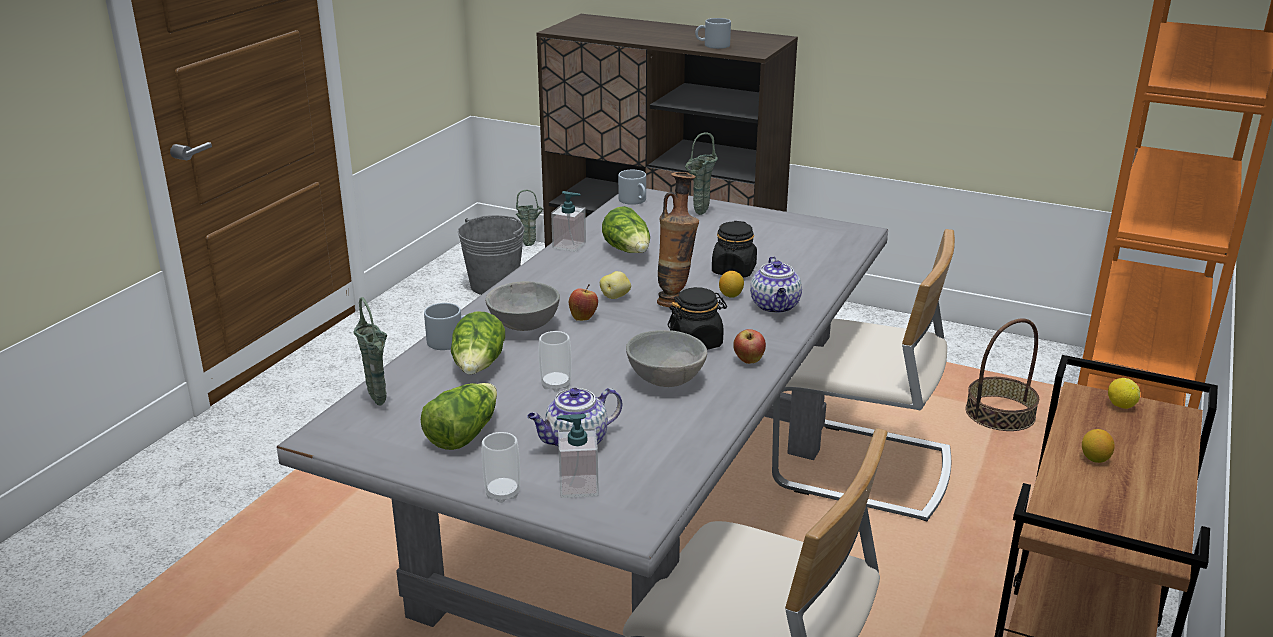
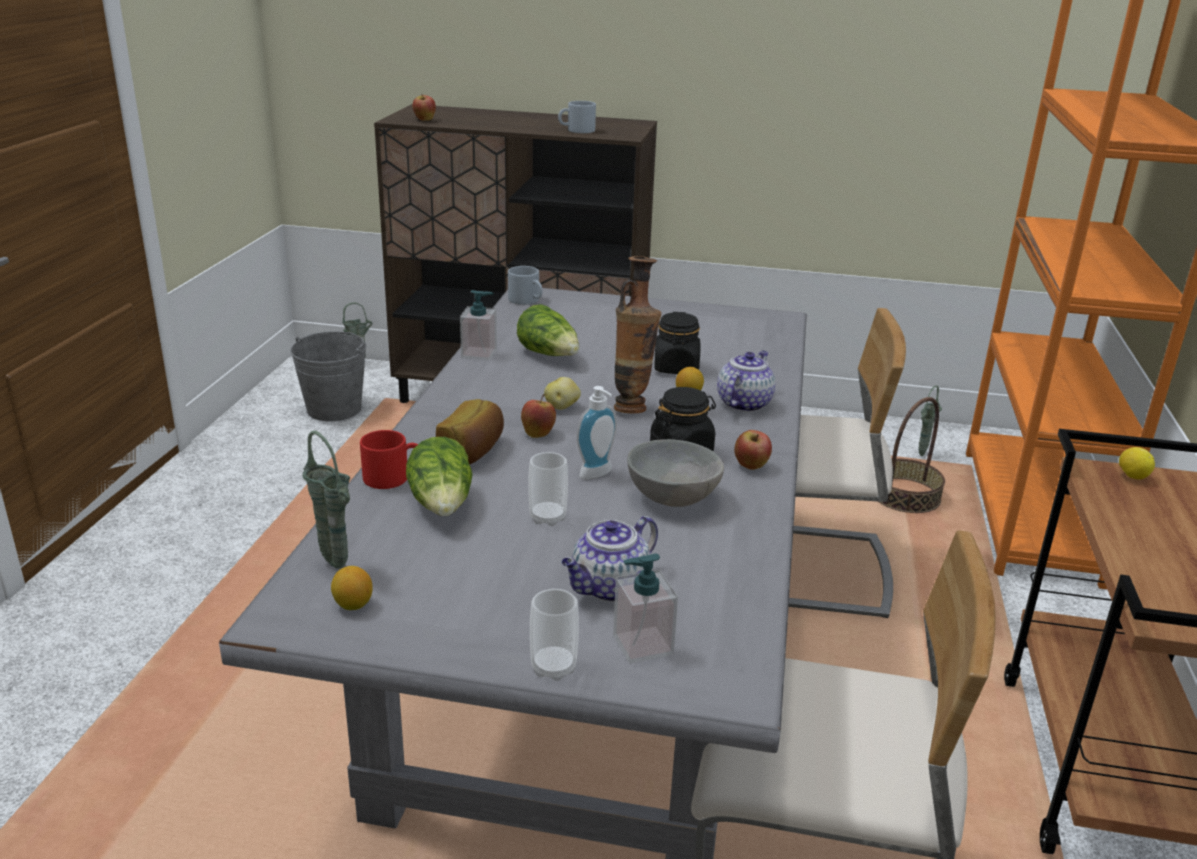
camera: 15 degrees left, 0 degrees up
lettuce [421,383,497,450] -> none
grey mug [424,303,466,350] -> red mug [360,430,418,489]
grey bowl [485,281,560,331] -> bread [436,399,504,464]
green vase [685,132,718,215] -> green vase moved to [918,386,942,456]
teapot [750,256,802,314] -> teapot turned 135 degrees counterclockwise [717,351,775,412]
lemon [1082,429,1115,463] -> lemon moved to [331,566,372,610]
none -> apple [412,94,436,121]
none -> soap dispenser [577,386,617,479]

